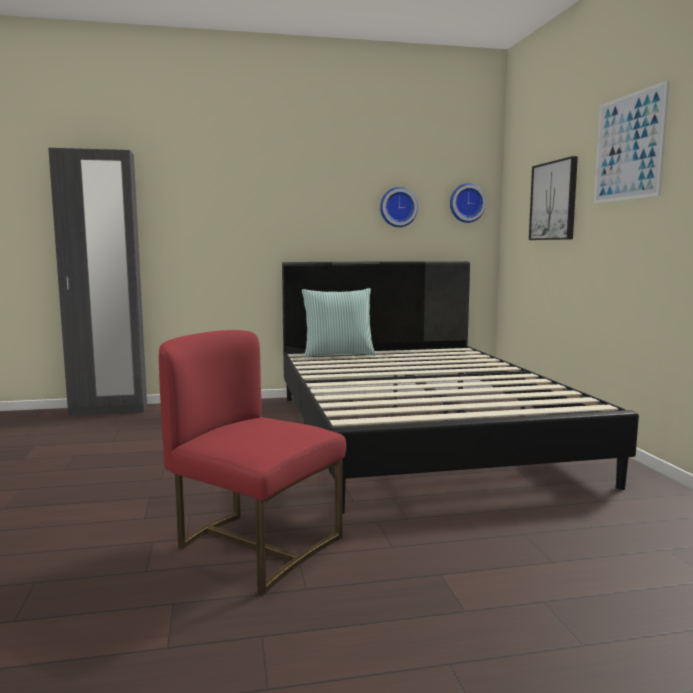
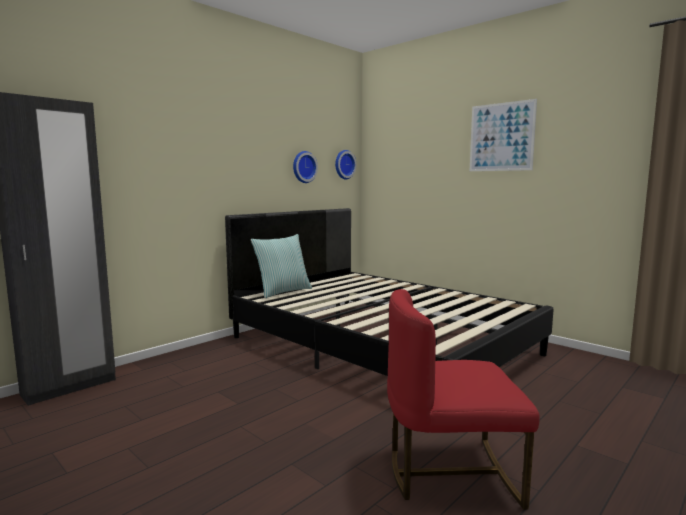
camera: 35 degrees left, 0 degrees up
picture [529,156,578,240] -> none

